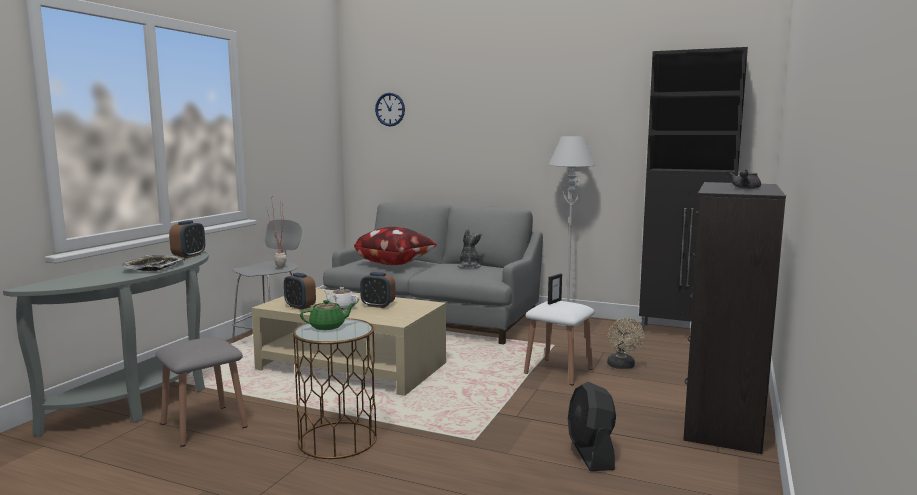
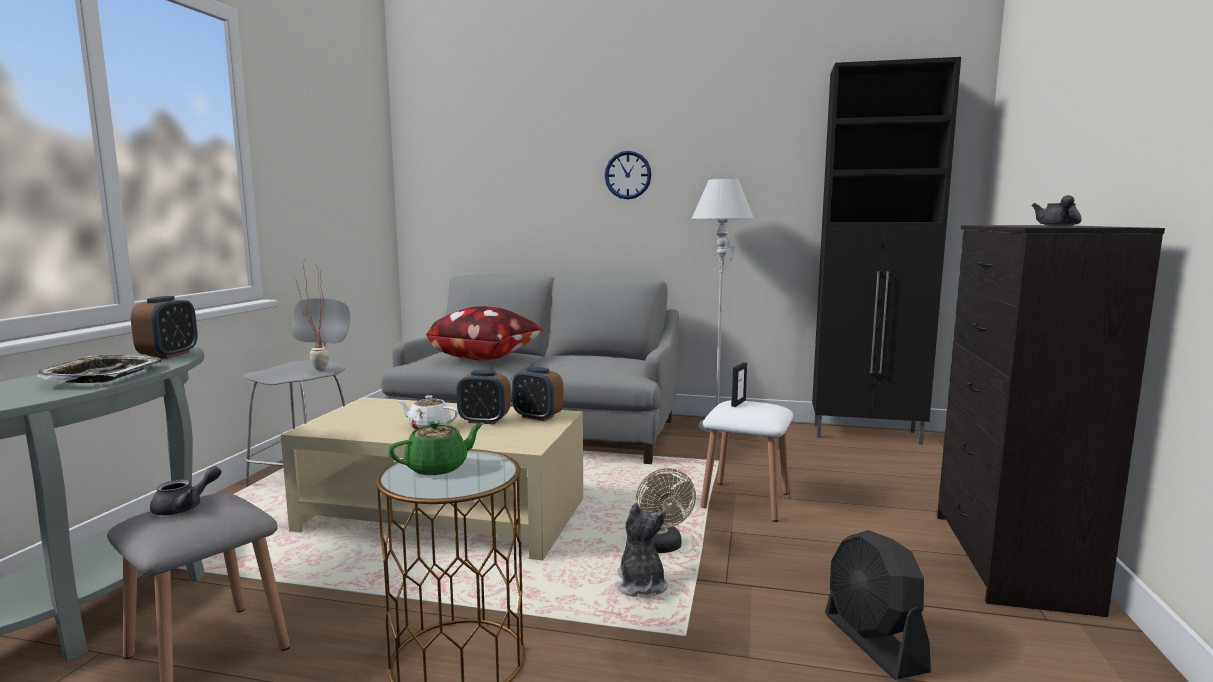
camera: 10 degrees left, 0 degrees up
alarm clock [284,273,316,310] -> alarm clock moved to [512,367,564,421]
wall clock [375,93,405,127] -> wall clock moved to [605,151,651,199]
plush toy [457,228,482,268] -> plush toy moved to [615,503,668,597]
beige fan [607,318,644,369] -> beige fan moved to [635,468,696,553]
none -> grey teapot [150,466,221,515]

